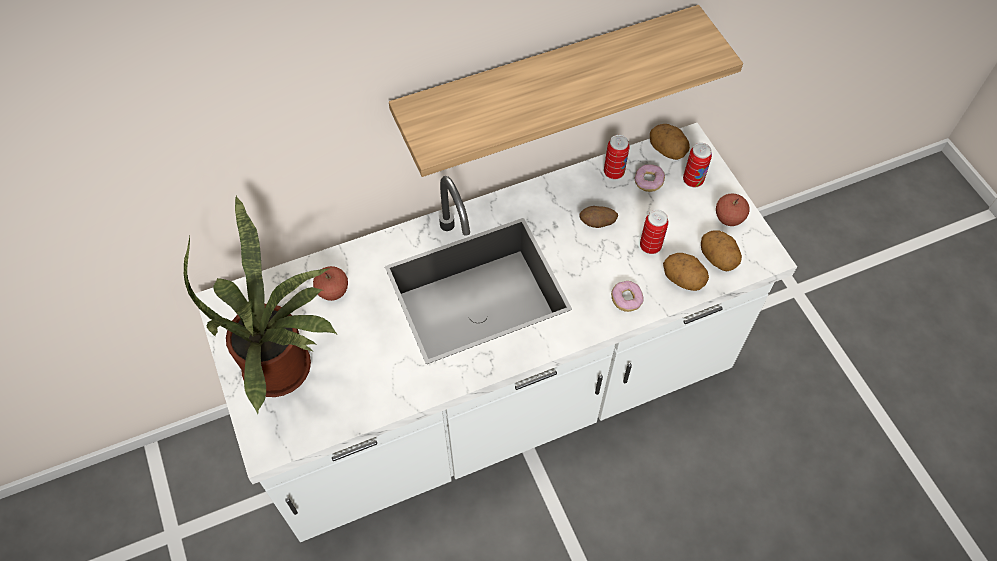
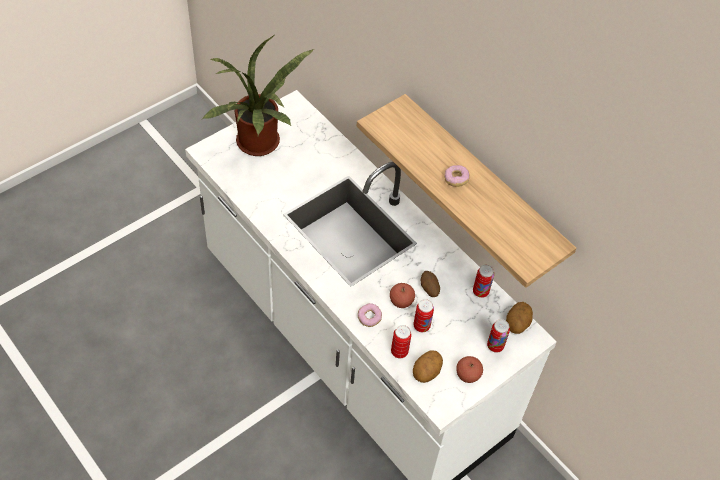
camera: 70 degrees right, 5 degrees down
apple [313,266,348,301] -> apple moved to [390,283,415,308]
donut [635,164,665,192] -> donut moved to [444,165,470,187]
potato [663,253,709,291] -> can [391,325,411,358]

